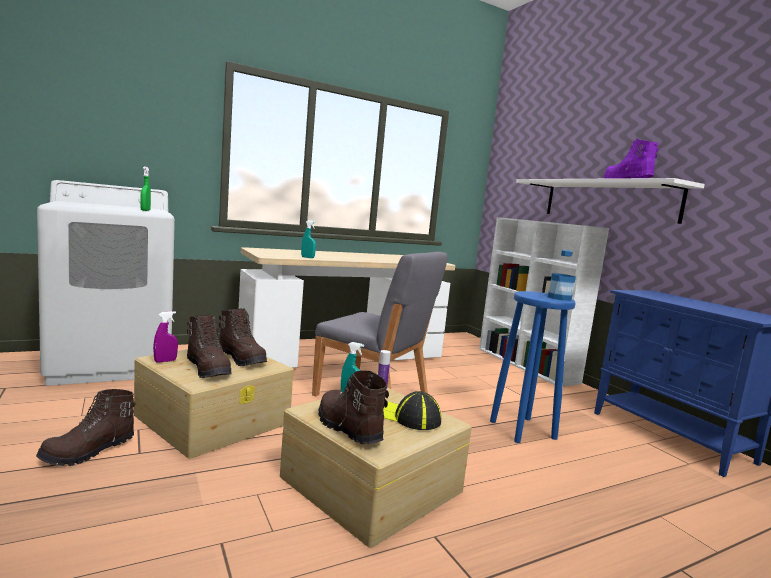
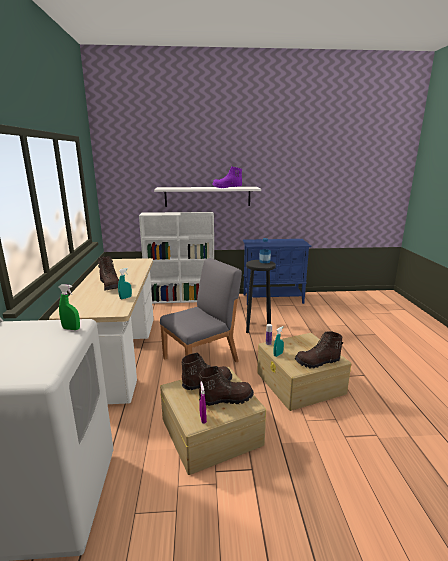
camera: 65 degrees left, 10 degrees up
brown boot [36,389,135,466] -> brown boot moved to [98,256,119,291]
cap [383,391,441,430] -> none
blue stool [490,291,576,443] -> black stool [246,260,276,333]

